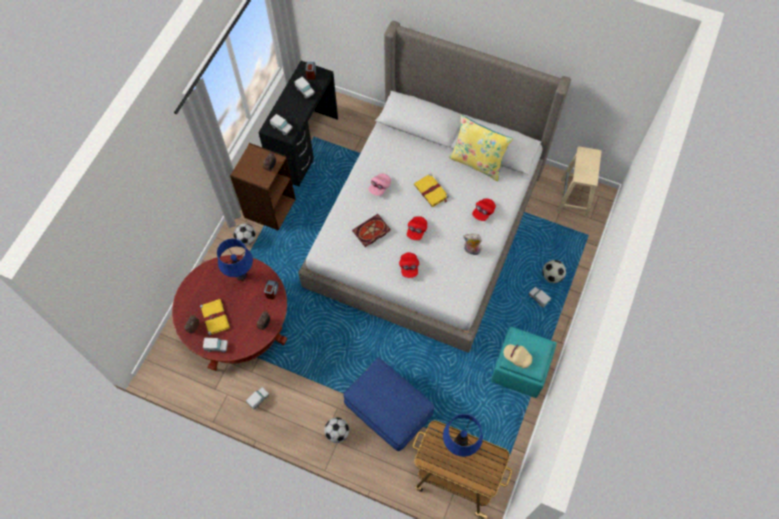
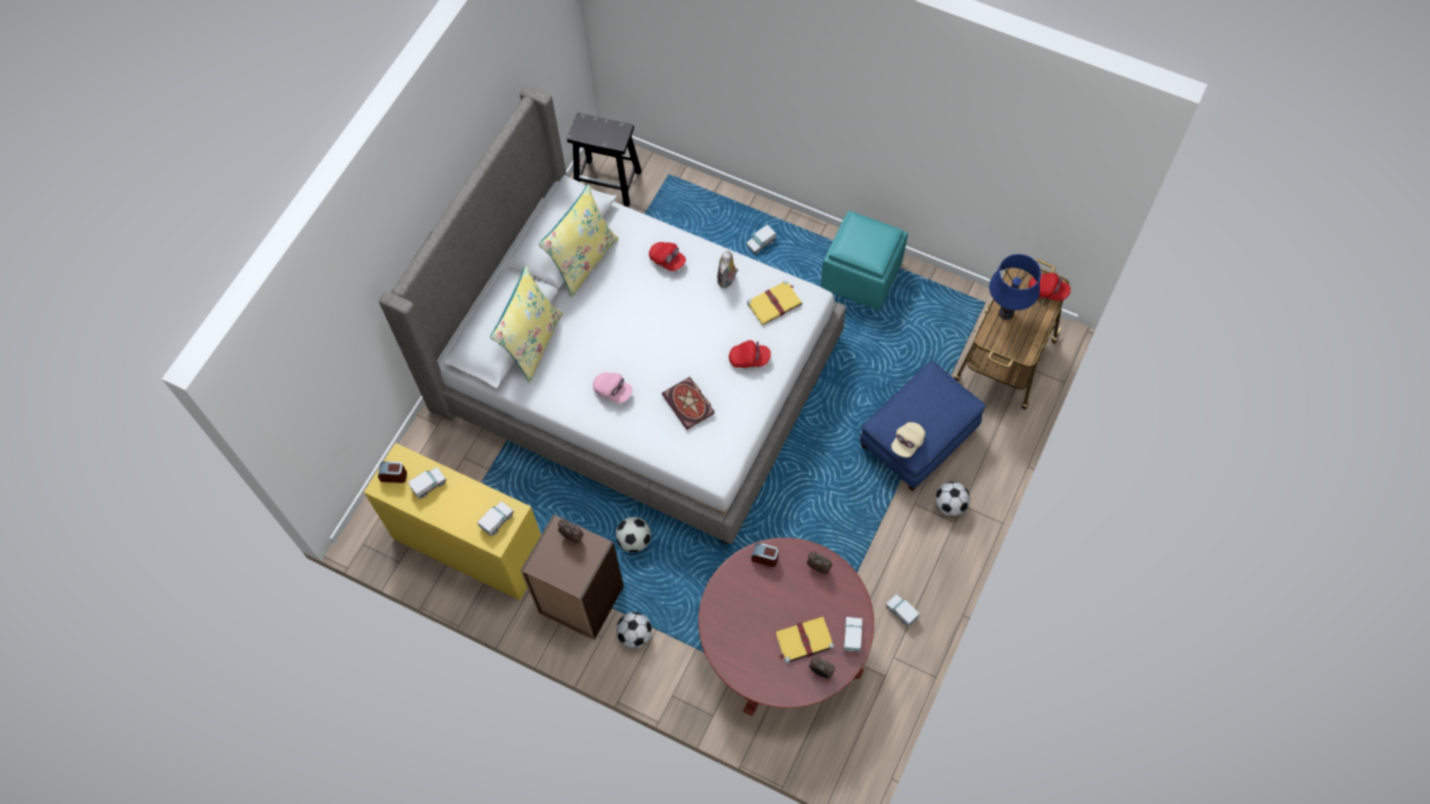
camera: 85 degrees left, 0 degrees up
blue table lamp [217,239,253,281] -> none
black desk [258,61,338,187] -> yellow desk [364,443,541,600]
red cap [407,216,427,240] -> red cap moved to [1028,273,1071,301]
yellow book [414,173,449,207] -> yellow book moved to [747,280,802,325]
beige cap [504,344,532,368] -> beige cap moved to [891,422,925,457]
football [542,260,566,283] -> football moved to [616,517,651,552]
beige stool [557,146,602,218] -> black stool [567,113,642,207]
none -> yellow pillow [490,266,563,382]

